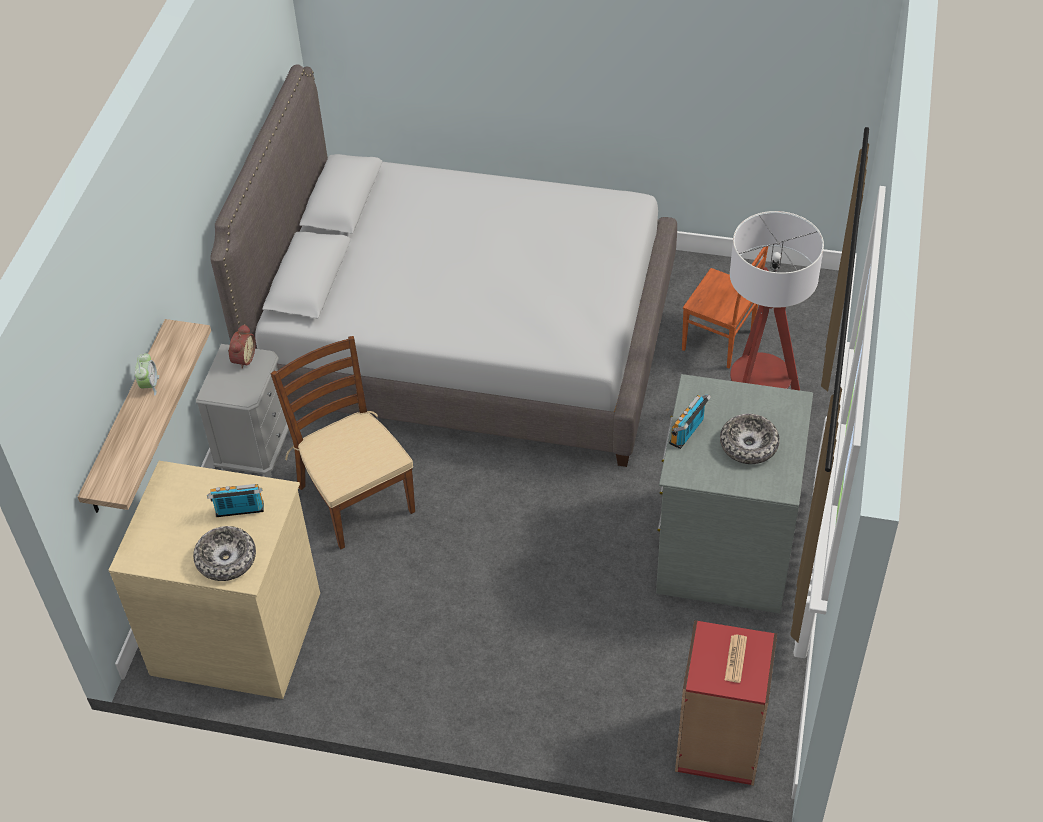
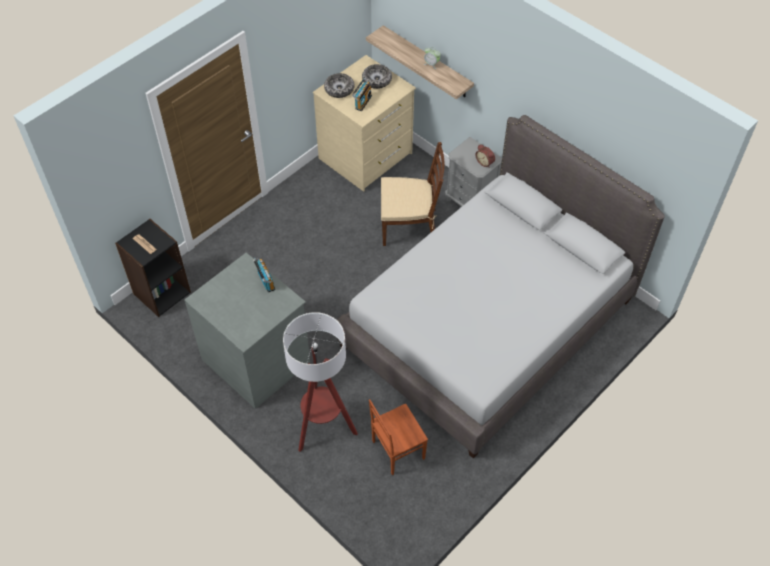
camera: 120 degrees right, 5 degrees up
red bookcase [675,620,777,786] -> black bookcase [115,219,191,317]
bowl [720,414,780,464] -> bowl moved to [362,64,392,89]

